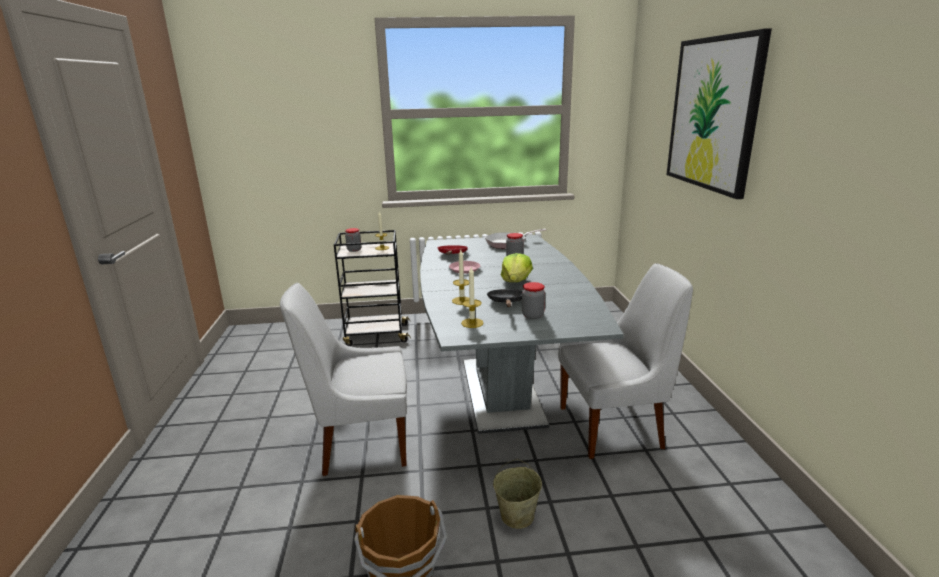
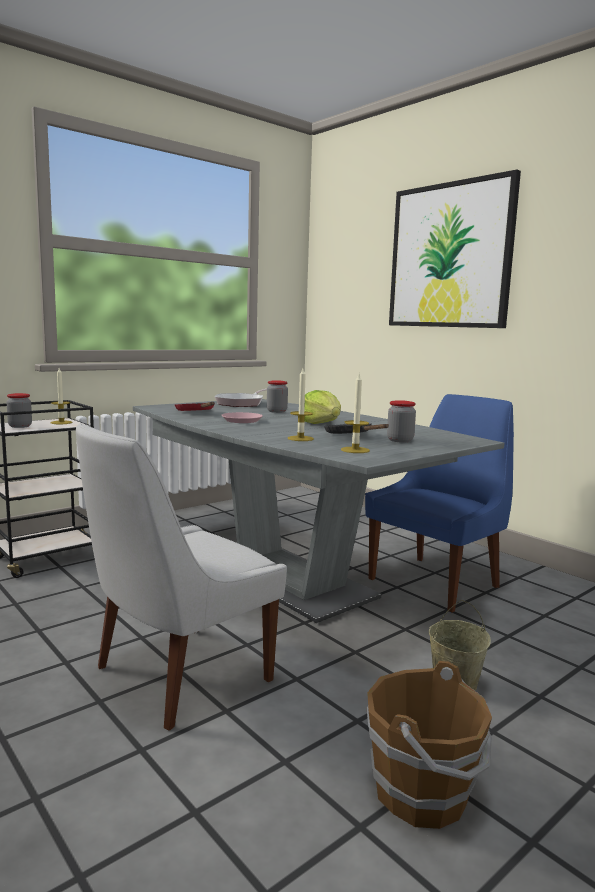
camera: 35 degrees left, 10 degrees down
white chair [558,263,693,459] -> blue chair [365,394,514,613]

